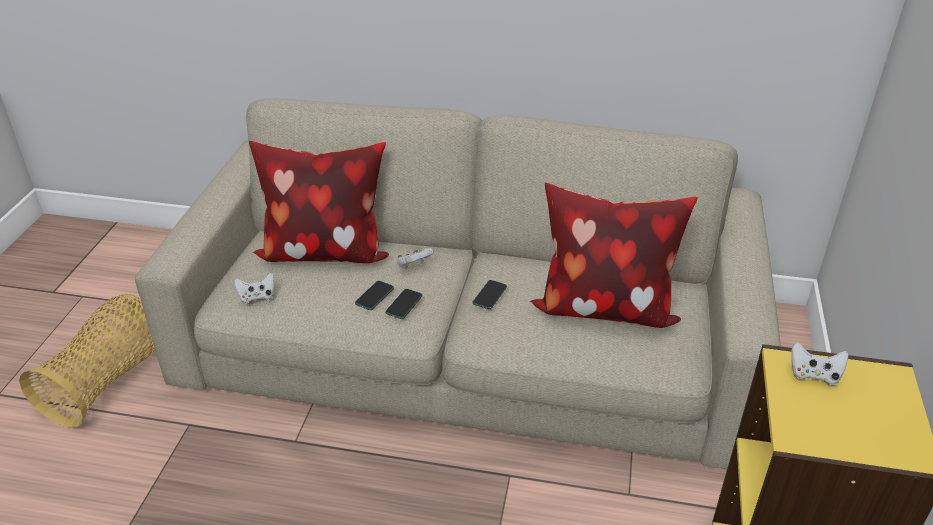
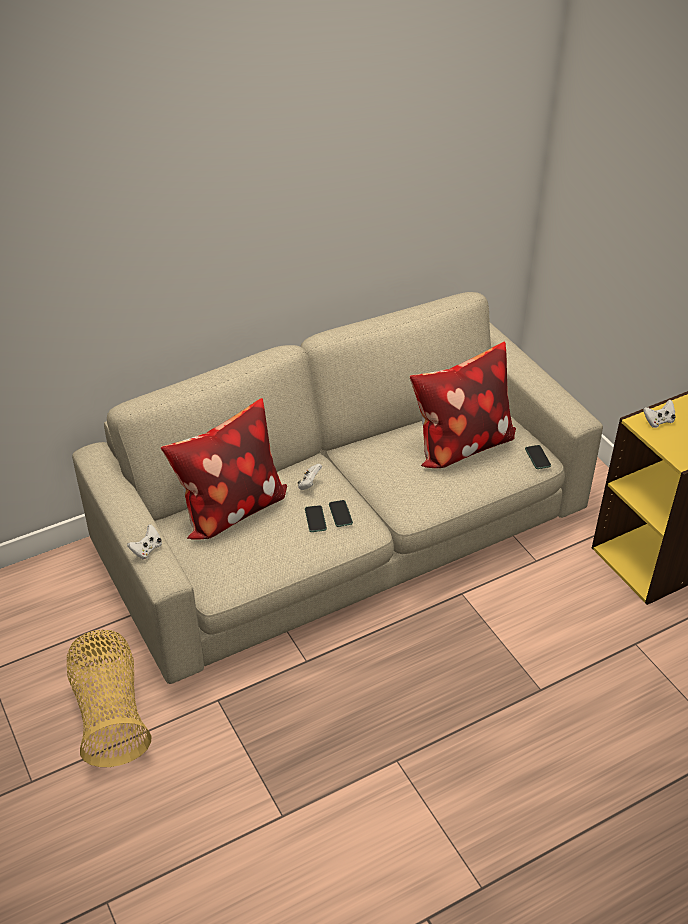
camera: 40 degrees left, 5 degrees up
white game controller [234,273,275,304] -> white game controller moved to [127,524,162,559]
phone [472,280,507,309] -> phone moved to [525,445,551,469]

